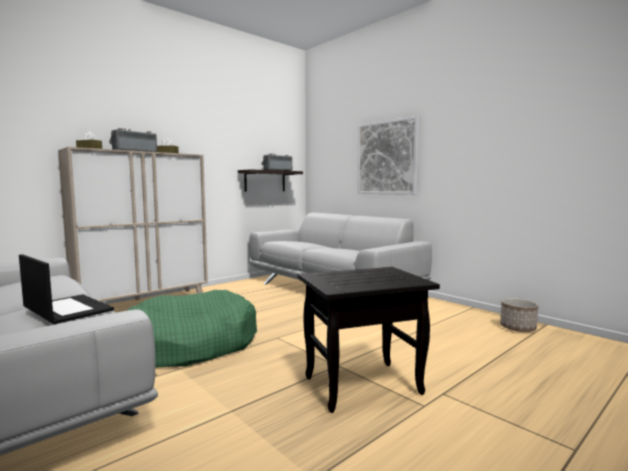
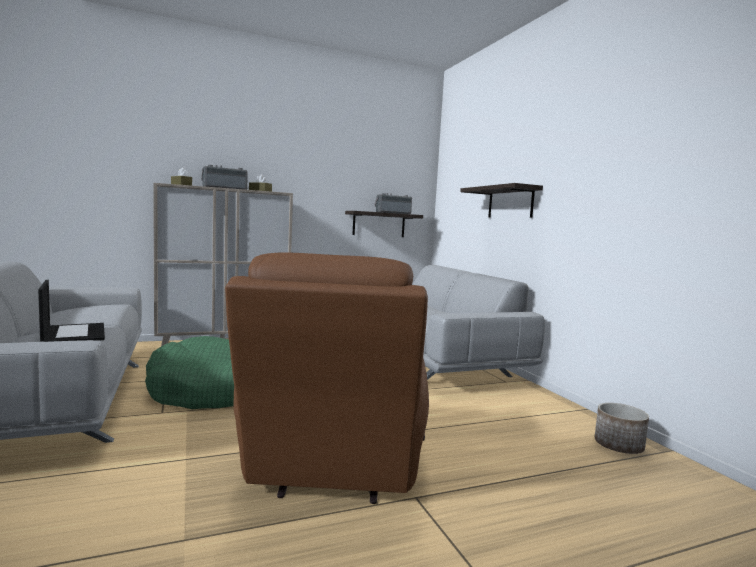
camera: 20 degrees right, 0 degrees up
black side table [298,267,440,413] -> brown armchair [225,252,429,504]
picture [357,116,419,195] -> shelf [460,183,543,218]

